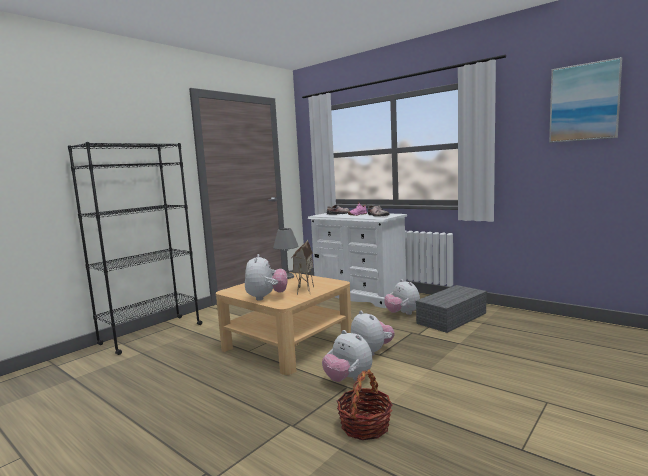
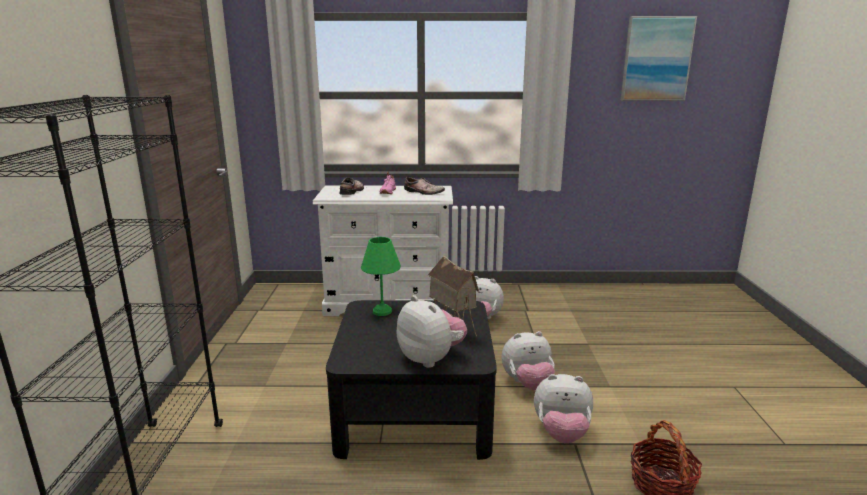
camera: 40 degrees left, 10 degrees up
beige coffee table [216,272,352,375] -> black coffee table [326,300,497,460]
grey table lamp [273,228,298,279] -> green table lamp [361,237,401,316]
plush toy [351,311,395,356] -> plush toy turned 150 degrees clockwise [502,331,555,390]
grey storage box [415,285,487,333] -> none

